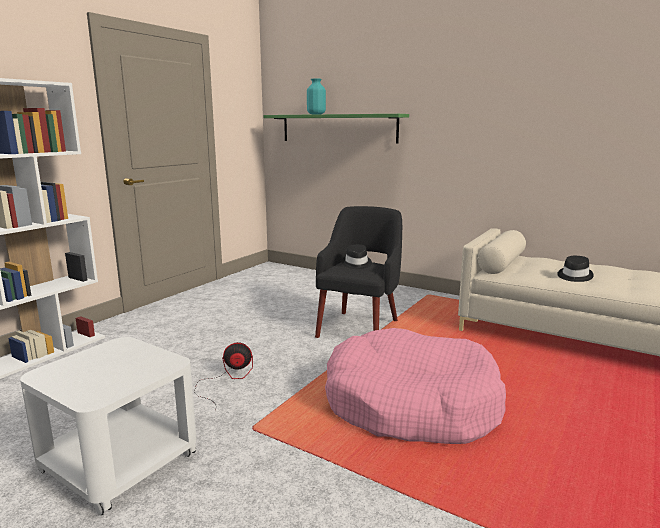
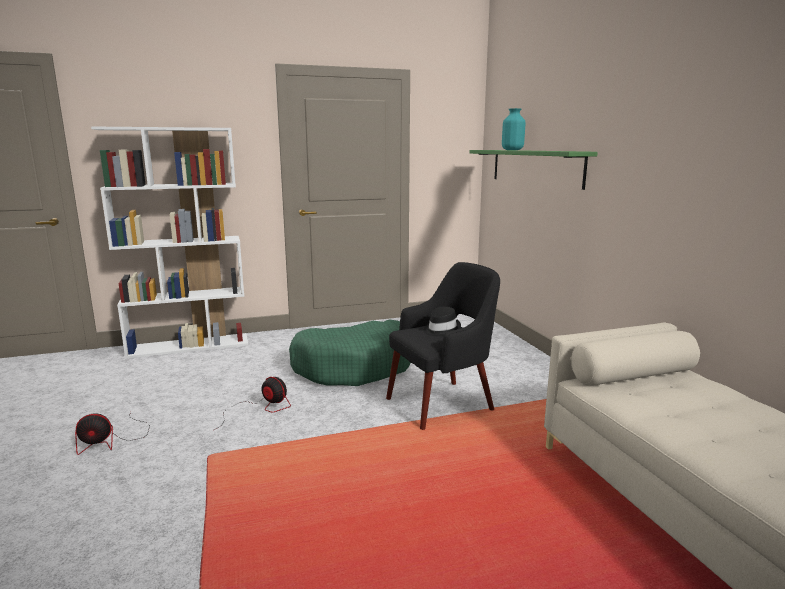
camera: 40 degrees right, 0 degrees up
white side table [20,337,197,515] -> fan [75,412,150,455]
pink dog bed [325,328,506,444] -> none
black hat [557,256,594,282] -> none
none -> green dog bed [289,320,411,386]

